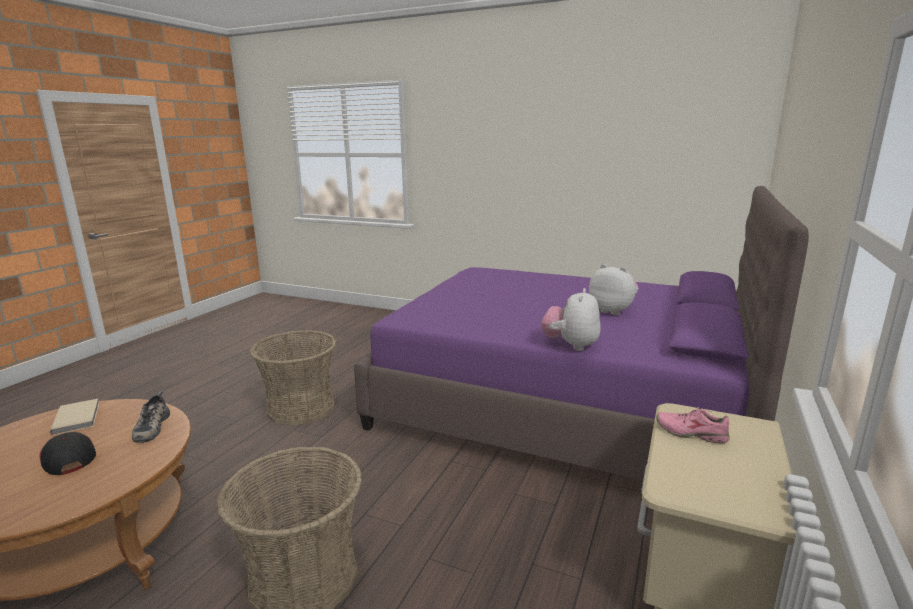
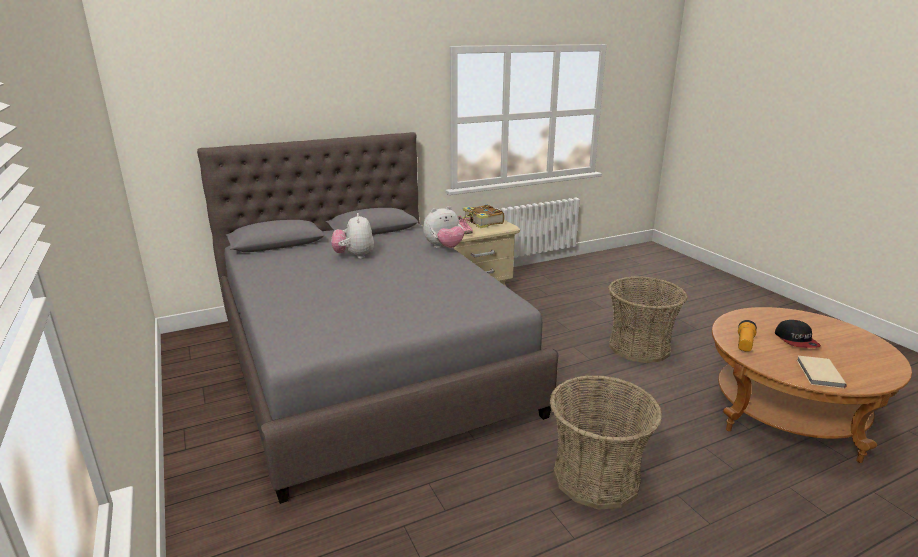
camera: 140 degrees left, 5 degrees up
shoe [132,391,170,443] -> flashlight [738,320,757,352]
purple bed [354,186,809,480] -> grey bed [197,132,558,504]
none -> book [463,205,504,228]

